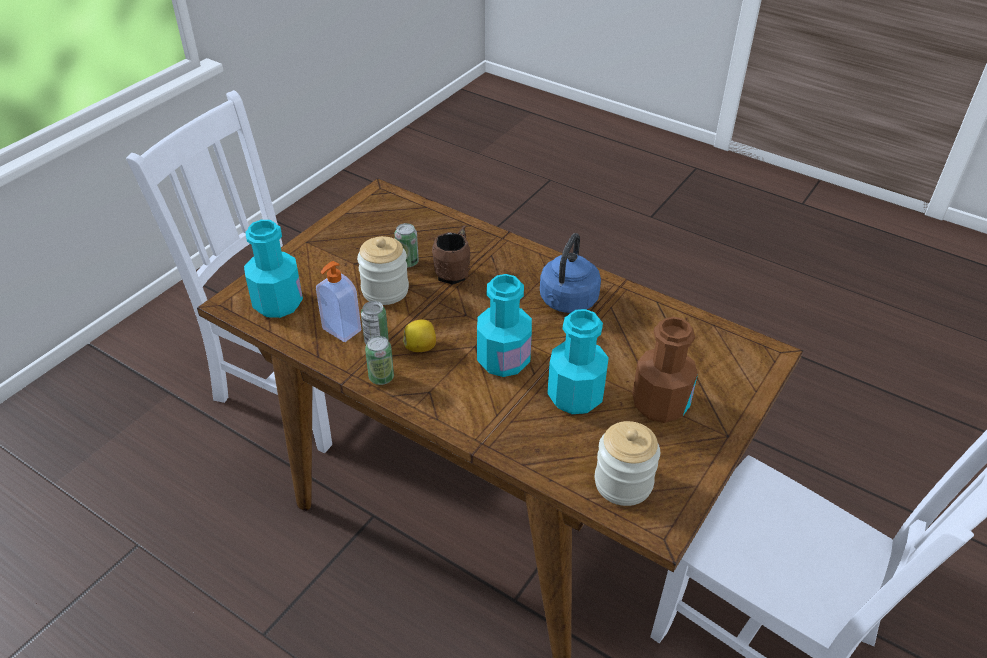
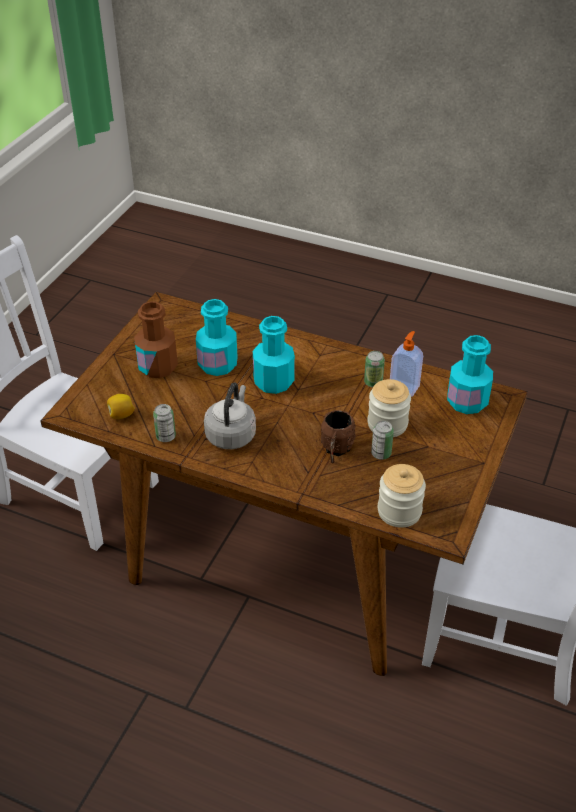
camera: 170 degrees right, 0 degrees up
can [365,336,394,385] -> can moved to [153,404,176,442]
lemon [403,319,436,352] -> lemon moved to [107,394,135,419]
blue kettle [540,233,601,313] -> grey kettle [204,383,256,449]
jar [595,421,660,506] -> jar moved to [378,464,426,528]

